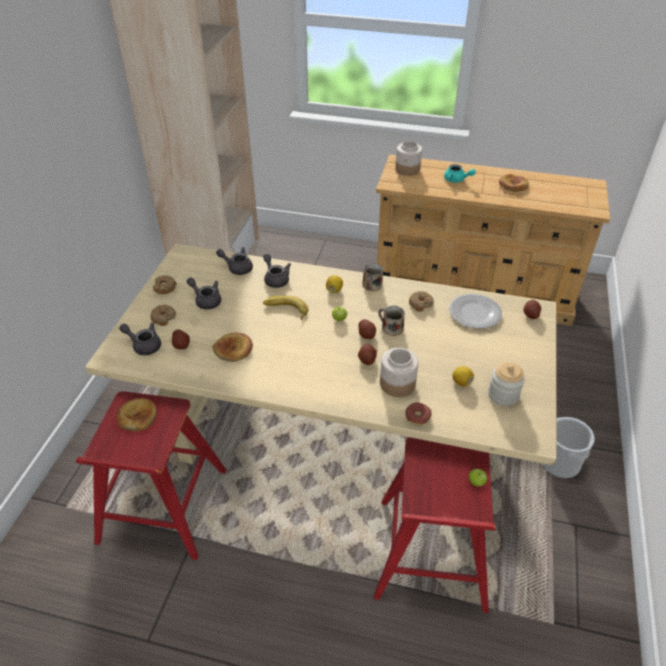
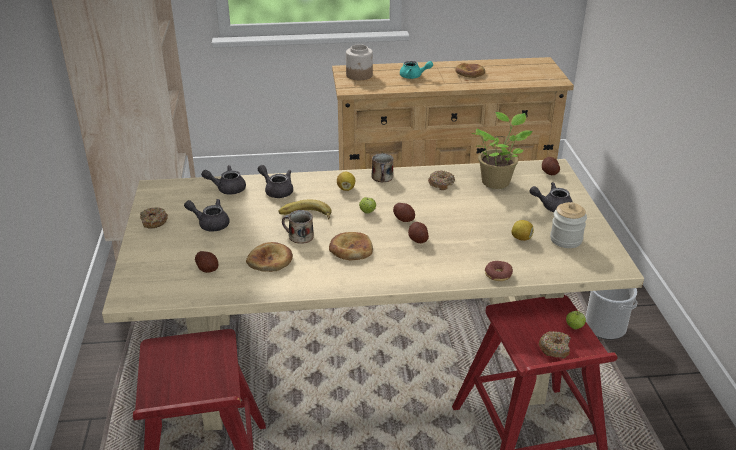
camera: 20 degrees left, 10 degrees down
bread [116,398,157,431] -> bread moved to [329,232,373,260]
grey teapot [119,322,161,355] -> grey teapot moved to [529,182,572,212]
donut [151,305,176,326] -> donut moved to [539,331,570,359]
mug [378,306,405,336] -> mug moved to [282,210,314,243]
jar [380,348,419,397] -> none
plate [449,294,502,329] -> potted plant [471,112,533,189]

